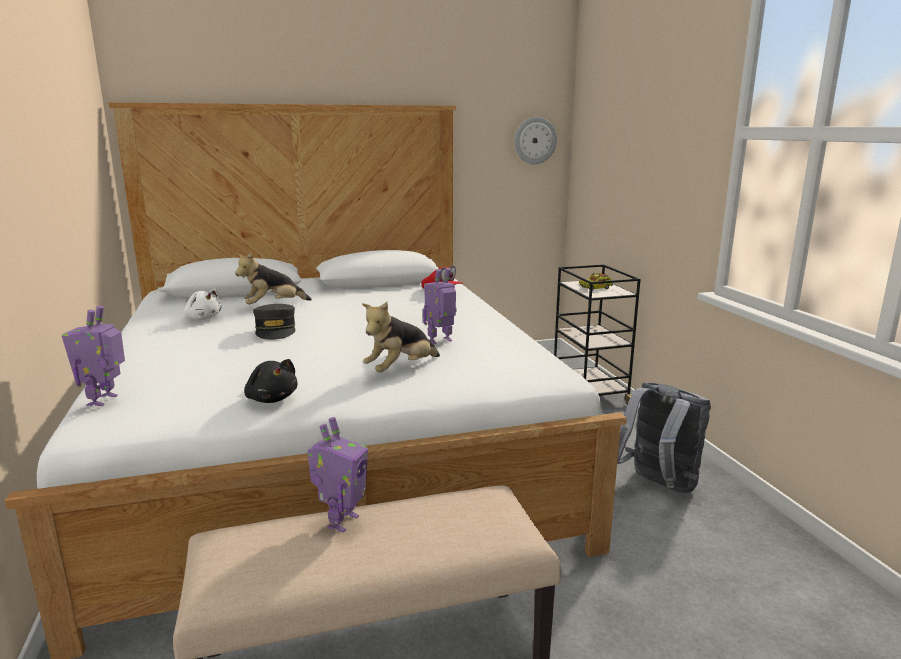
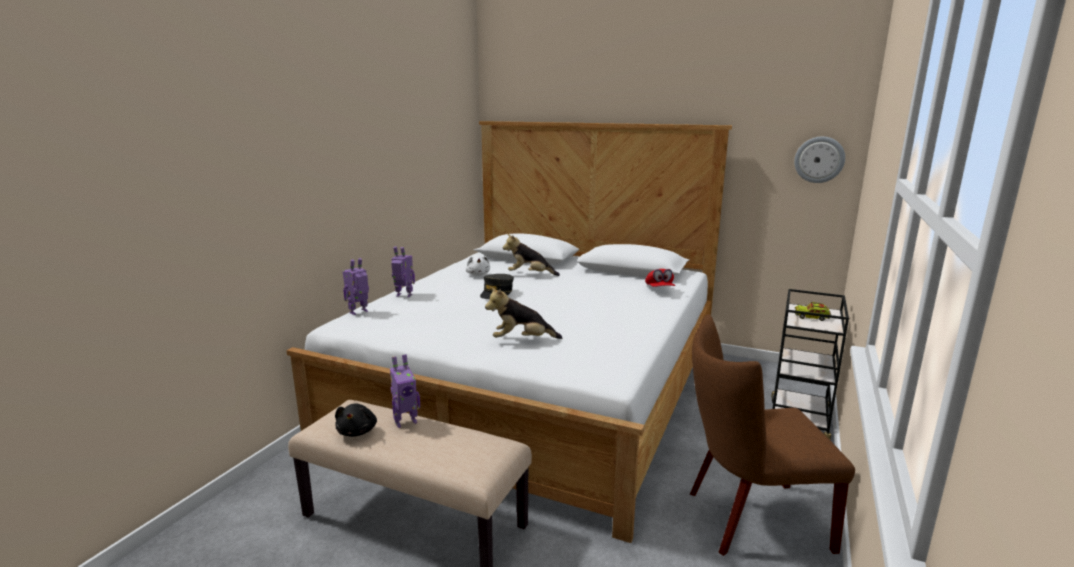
camera: 40 degrees right, 0 degrees up
black plush toy [244,359,298,403] -> black plush toy moved to [335,403,377,437]
toy robot [423,268,457,344] -> toy robot moved to [391,246,415,297]
grey backpack [617,382,711,493] -> brown chair [690,314,855,556]

